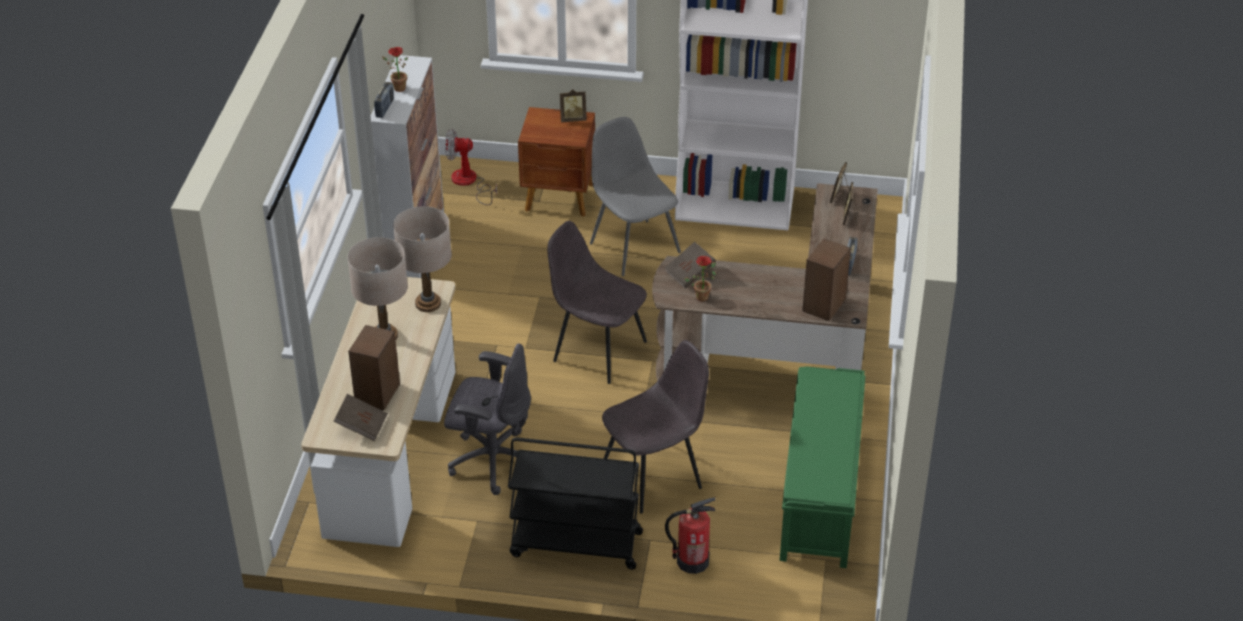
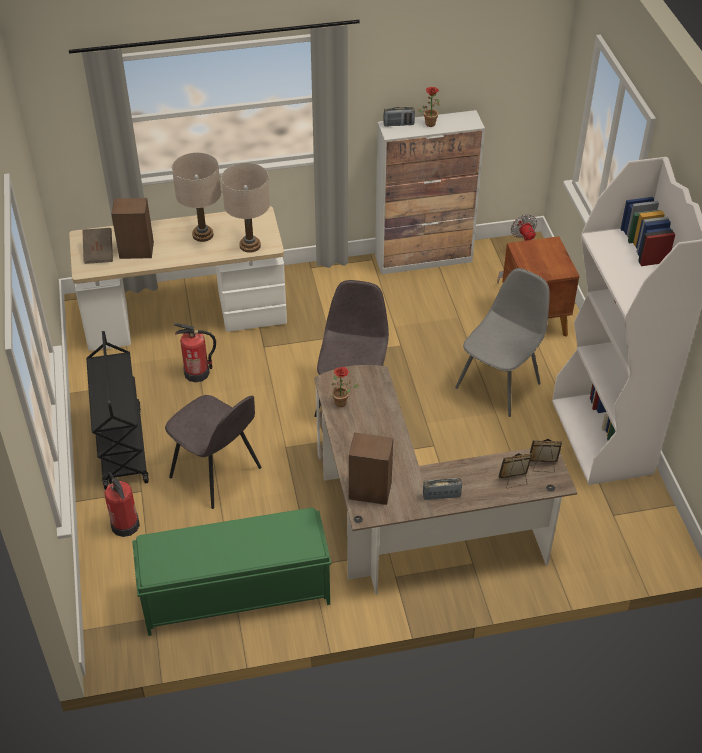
camera: 70 degrees right, 5 degrees up
grey office chair [444,343,531,495] -> fire extinguisher [174,323,216,382]
picture frame [560,89,587,122] -> none
brown book [664,242,716,289] -> none

